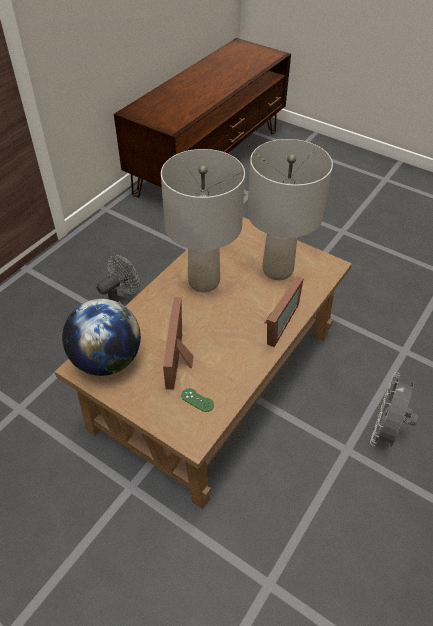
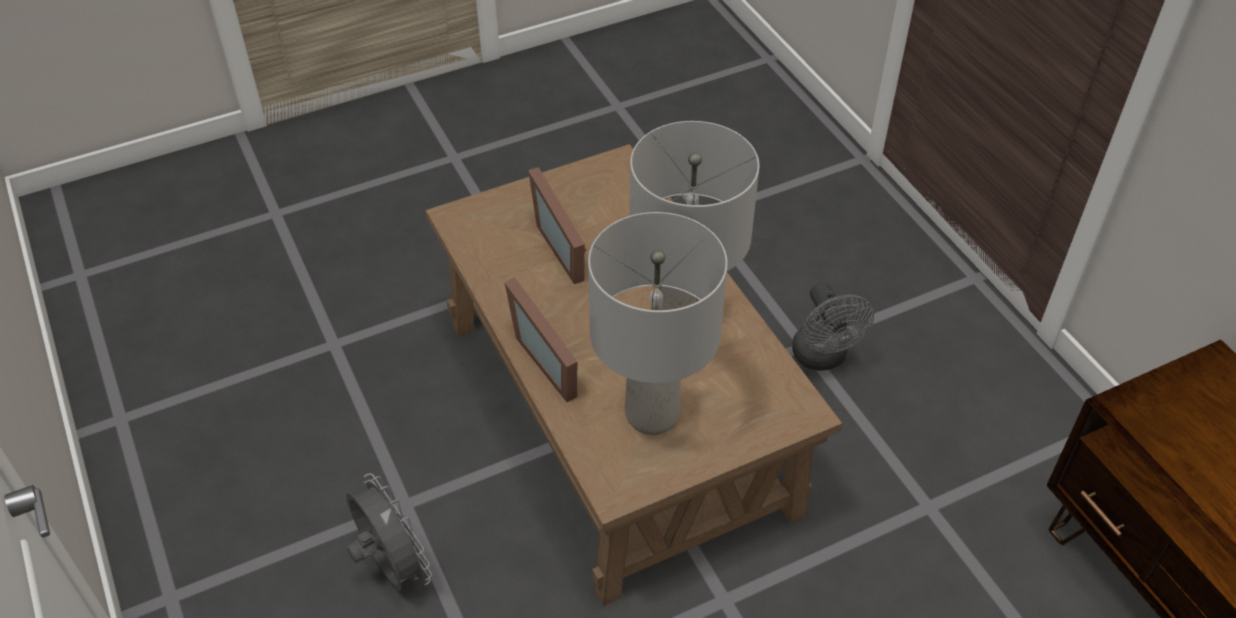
camera: 120 degrees right, 0 degrees up
globe [62,299,141,376] -> none
picture frame [163,297,194,390] -> picture frame turned 150 degrees counterclockwise [528,167,587,284]
green game controller [181,388,214,412] -> none

